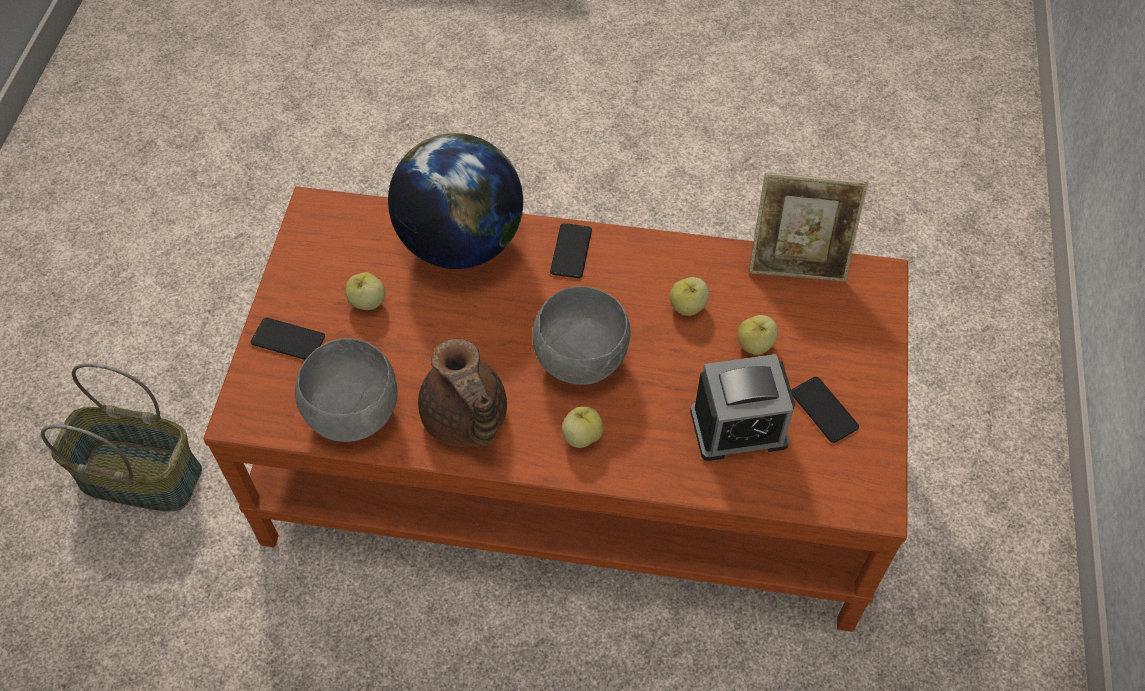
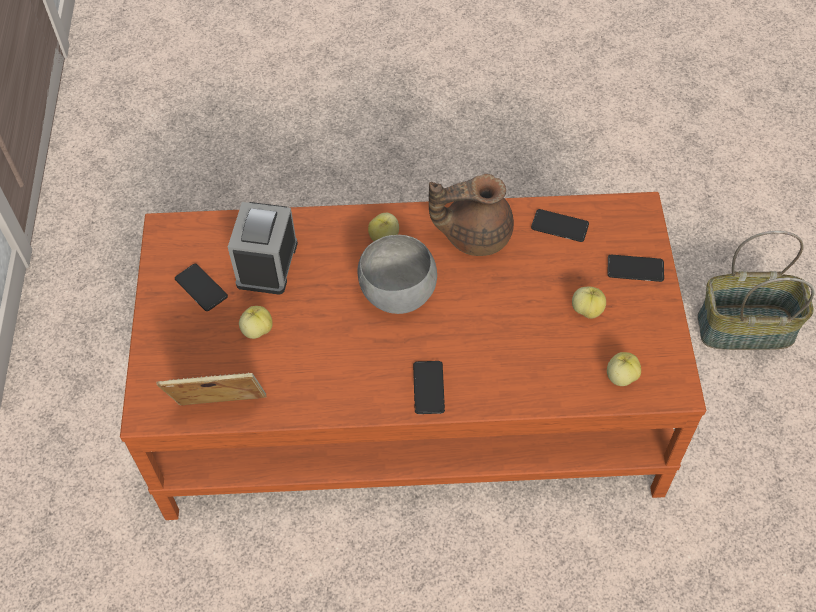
camera: 170 degrees right, 0 degrees up
grey bowl [295,338,398,442] -> phone [531,209,589,242]
globe [388,133,523,269] -> none
brown teapot [418,339,507,446] -> brown teapot turned 60 degrees counterclockwise [429,174,514,256]
apple [670,277,709,316] -> apple moved to [607,352,641,386]
alarm clock [690,354,795,461] -> alarm clock turned 60 degrees counterclockwise [228,202,298,295]

